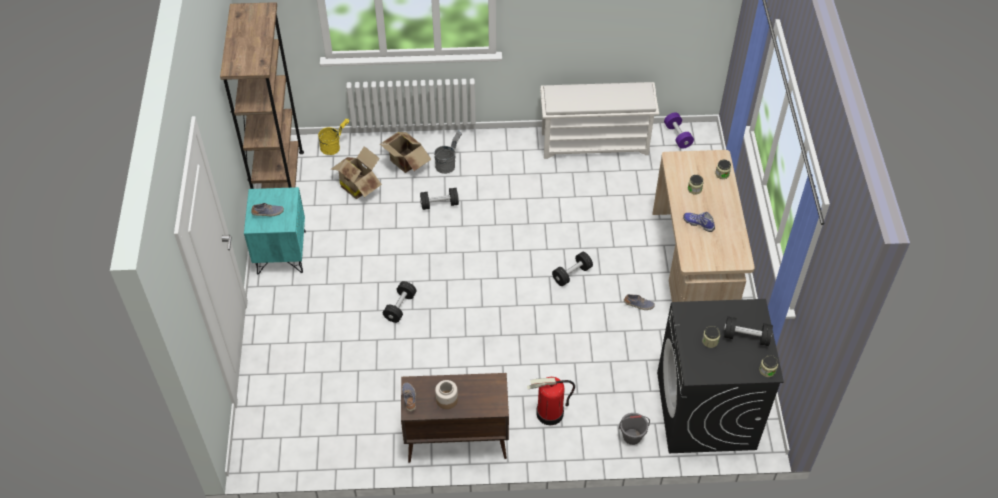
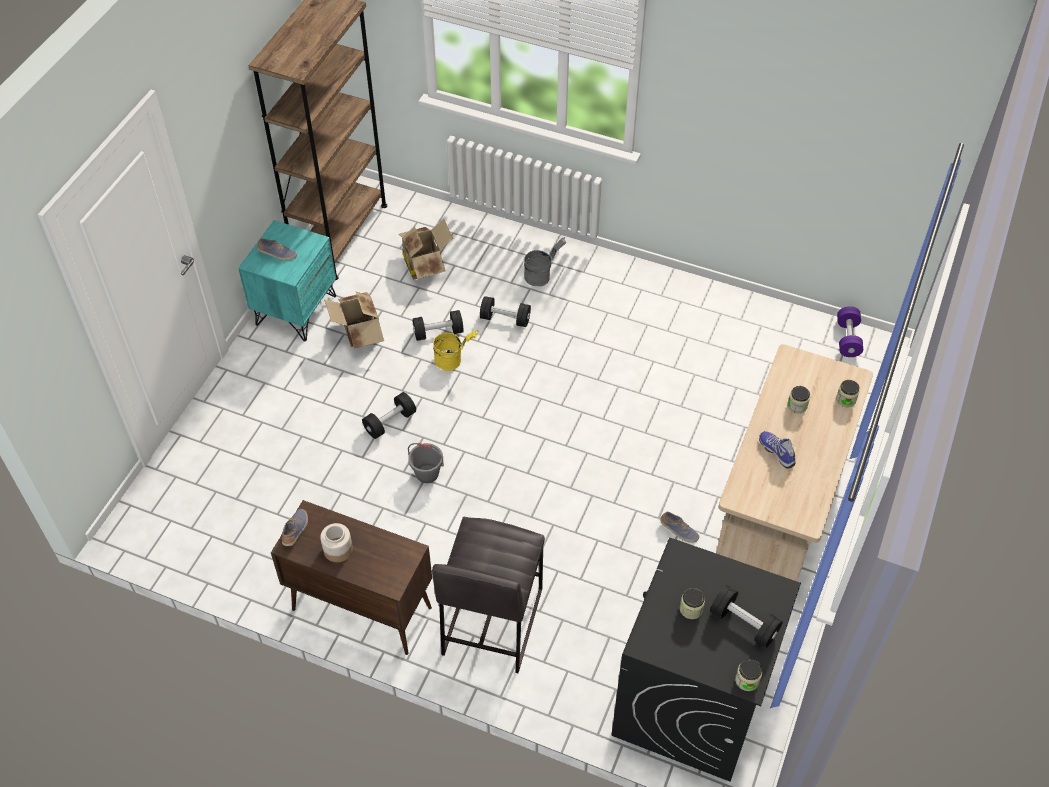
camera: 25 degrees right, 0 degrees up
yellow bucket [318,118,349,155] -> yellow bucket moved to [433,330,479,371]
cardboard box [380,132,431,173] -> cardboard box moved to [324,291,384,349]
fire extinguisher [527,377,575,426] -> grey stool [432,517,545,673]
white shoe rack [540,82,659,159] -> none
black dumbbell [552,252,593,286] -> black dumbbell moved to [413,310,464,341]
grey bucket [619,413,650,445] -> grey bucket moved to [408,443,444,483]

